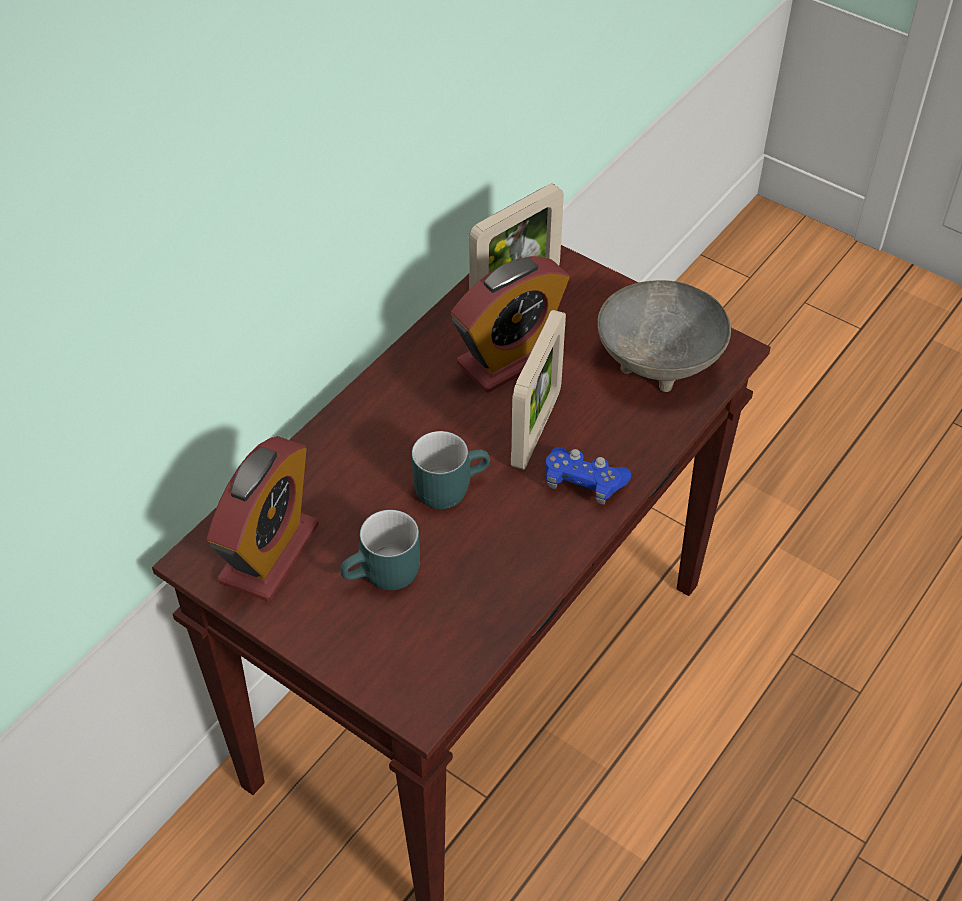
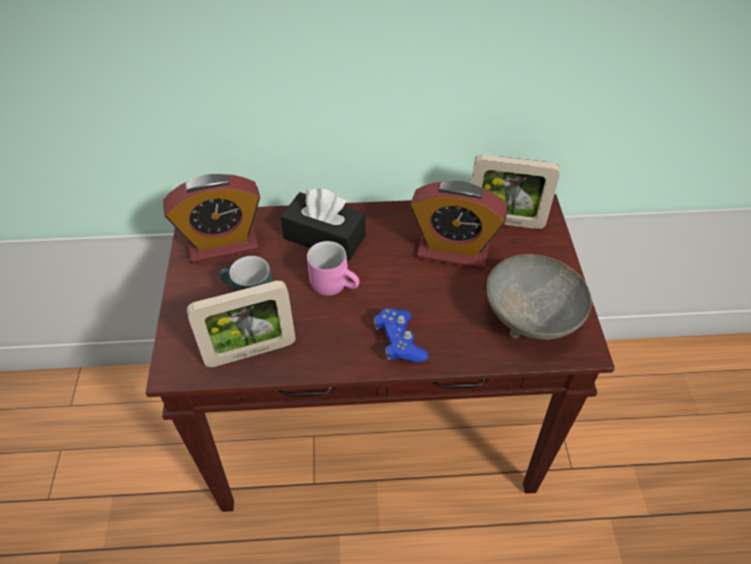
camera: 50 degrees right, 0 degrees up
turquoise mug [412,431,490,509] -> pink mug [307,241,359,296]
picture frame [511,310,566,470] -> picture frame moved to [187,280,296,367]
none -> black tissue box [281,188,366,261]

